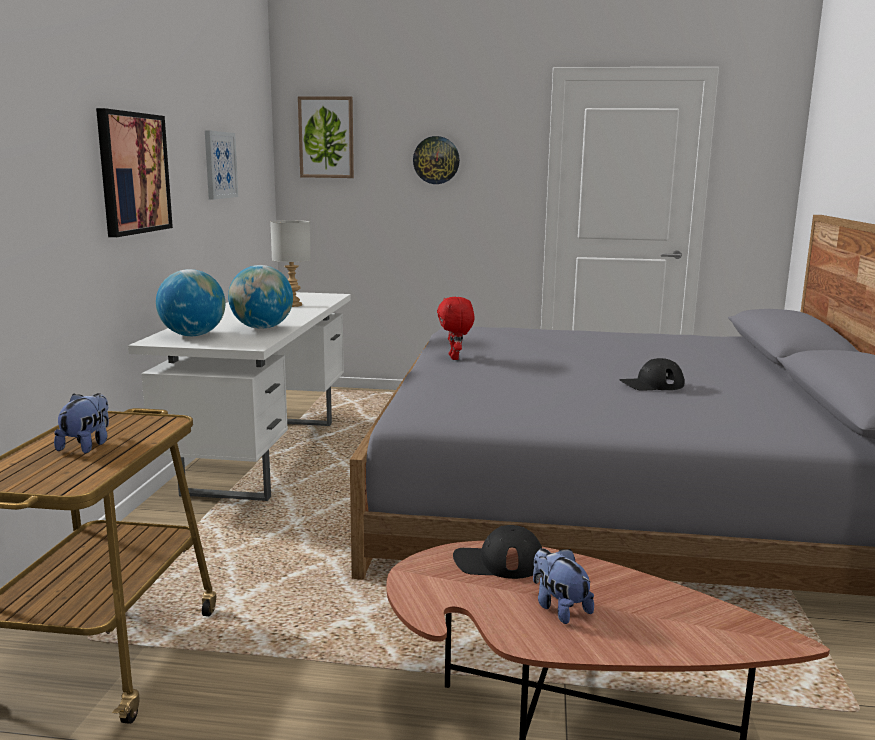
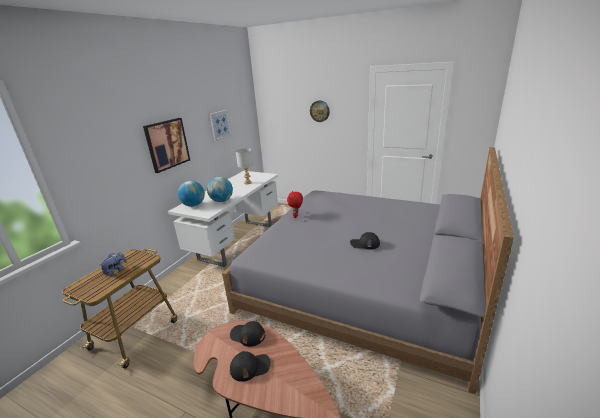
camera: 20 degrees right, 10 degrees up
picture [298,96,354,178] -> none
plush toy [533,549,594,624] -> black cap [230,351,271,382]

